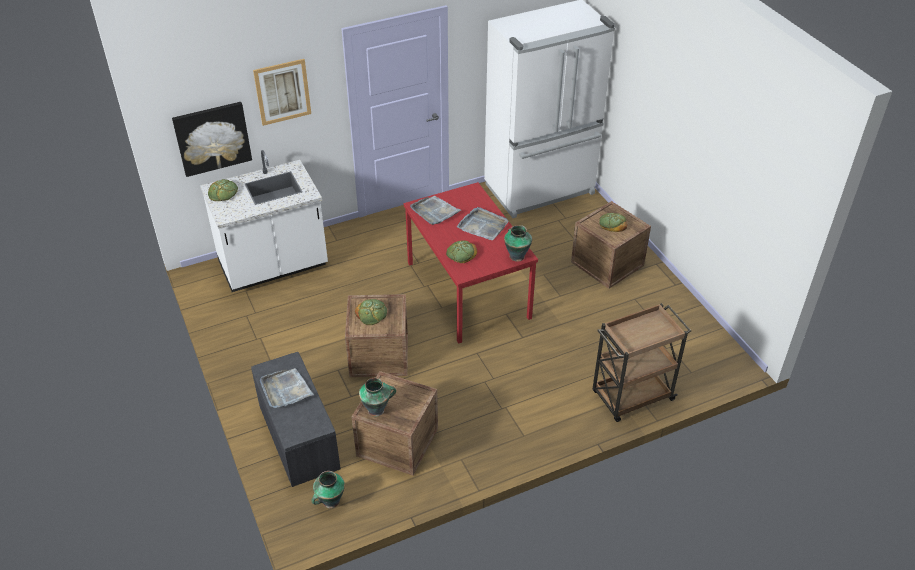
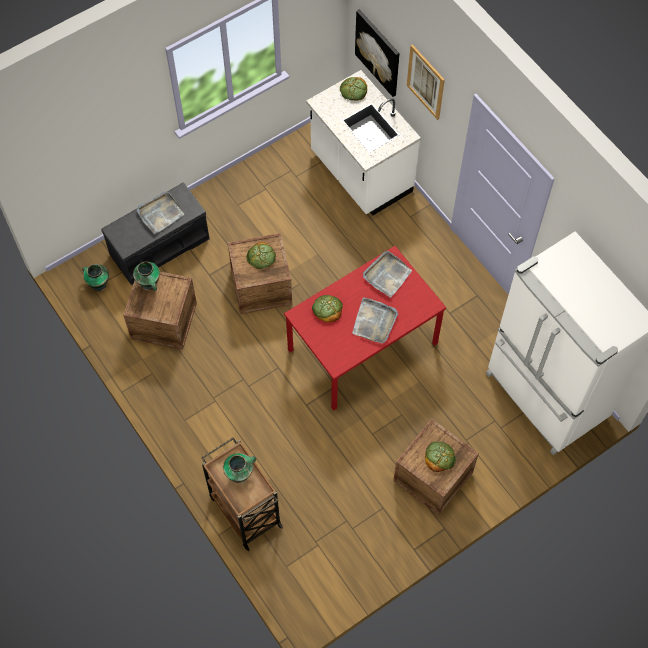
camera: 80 degrees right, 20 degrees up
vase [504,225,532,262] -> vase moved to [223,453,256,483]

